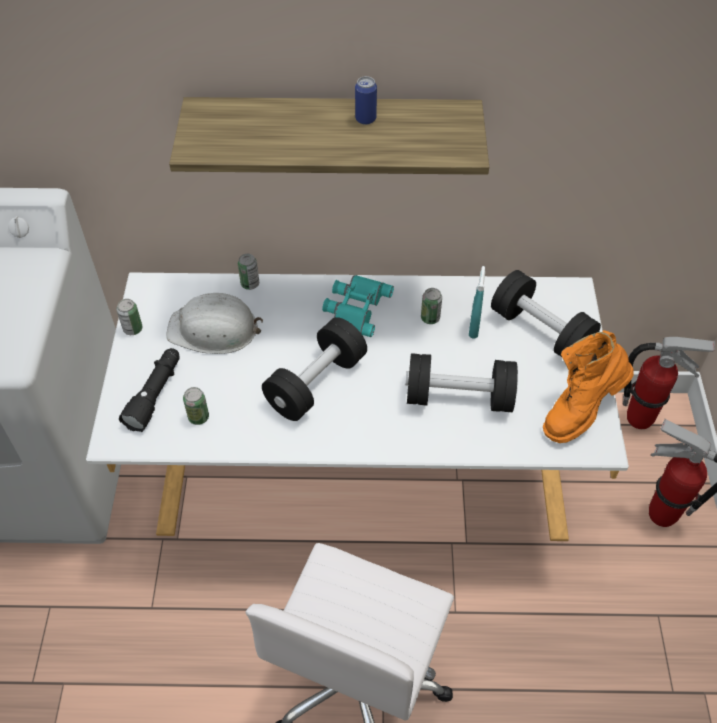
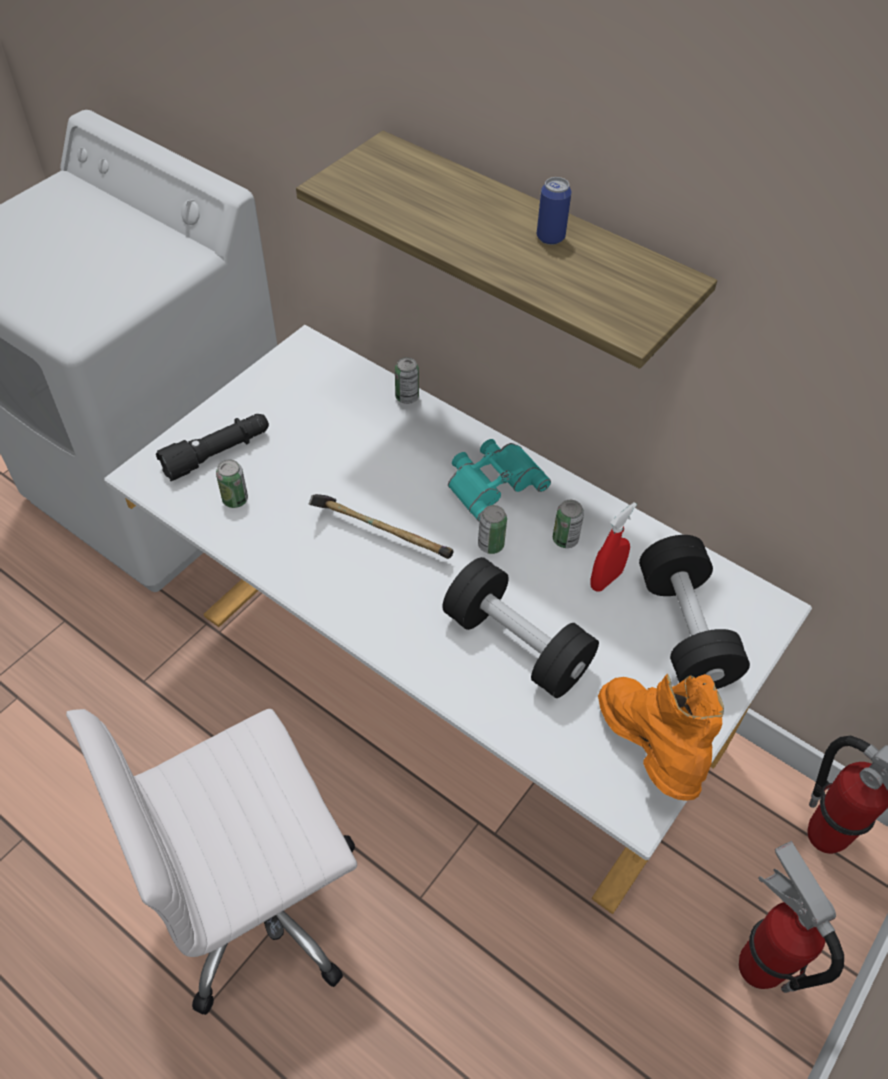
camera: 35 degrees right, 0 degrees up
can [117,299,143,335] -> can moved to [478,505,507,554]
white hard hat [166,293,263,354] -> none
black dumbbell [262,317,367,421] -> hammer [308,494,453,559]
turquoise spray bottle [469,266,485,339] -> red spray bottle [590,502,637,592]
orange boot [543,330,634,443] -> orange boot turned 75 degrees clockwise [598,674,724,801]

